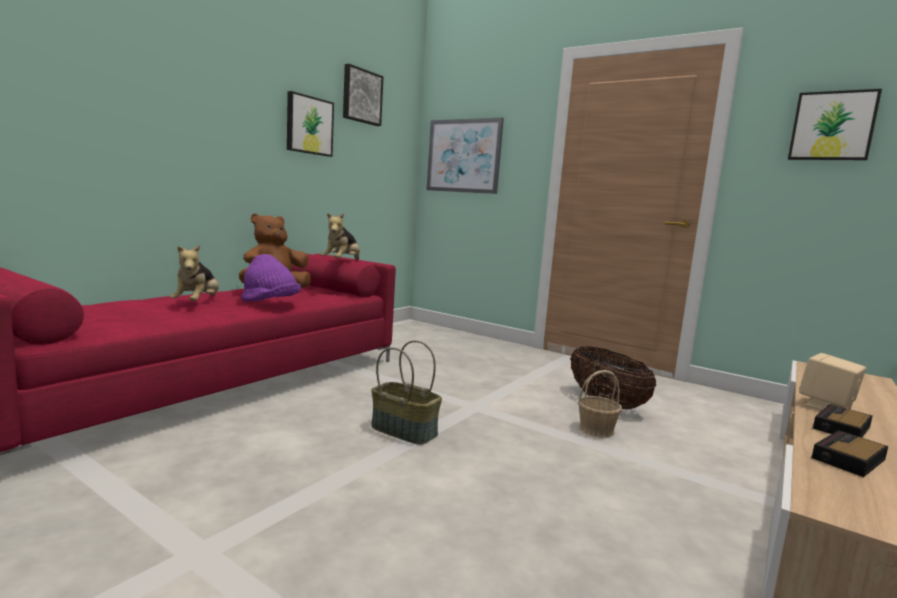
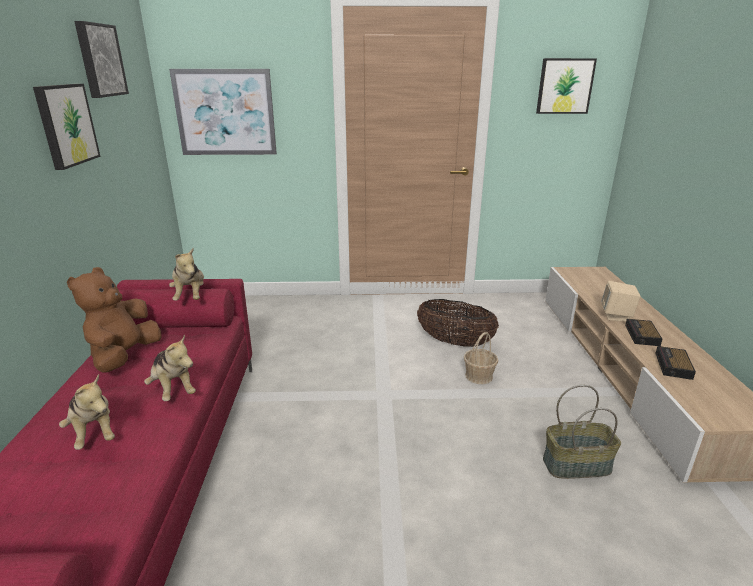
camera: 35 degrees left, 15 degrees up
purple hat [241,254,301,302] -> plush toy [144,334,196,401]
basket [371,340,442,445] -> basket moved to [543,385,621,479]

